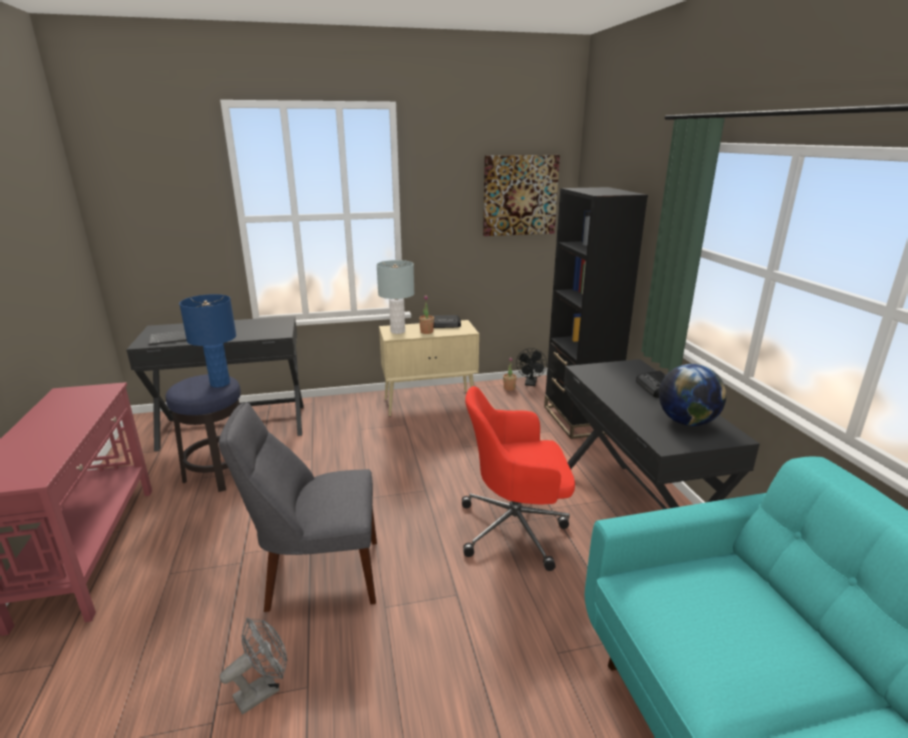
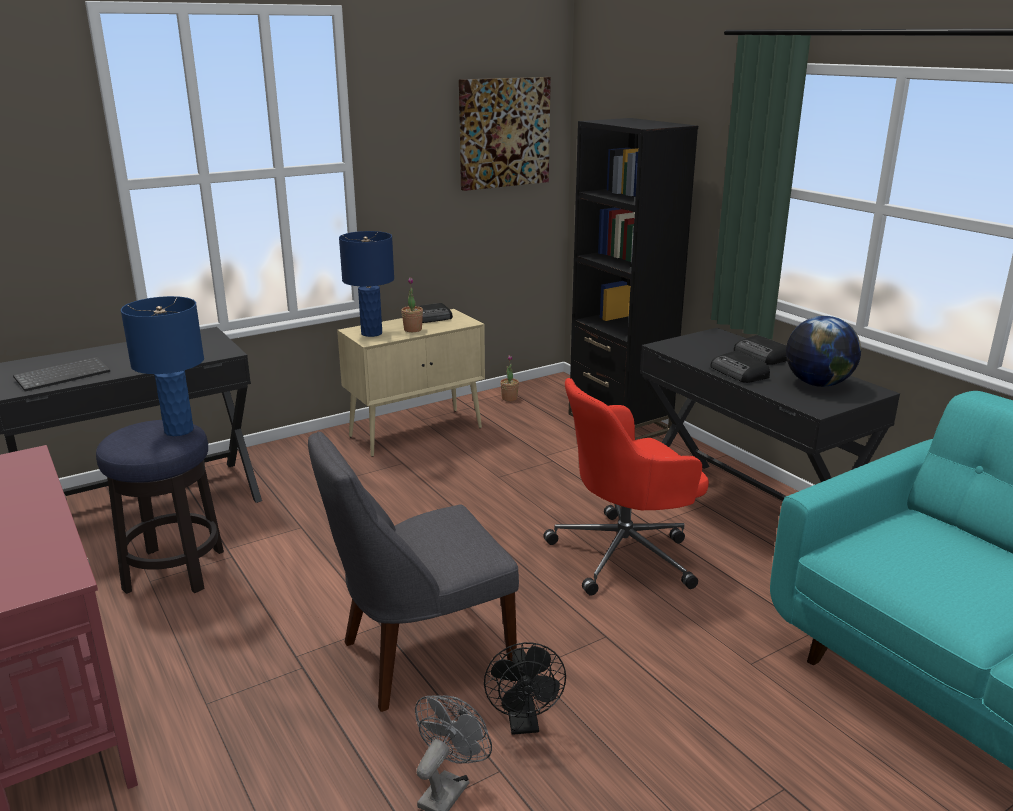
camera: 20 degrees left, 0 degrees up
grey table lamp [376,260,414,334] -> blue table lamp [339,231,394,337]
black fan [516,348,547,386] -> black fan moved to [484,642,566,735]
none -> radio [710,351,770,383]

